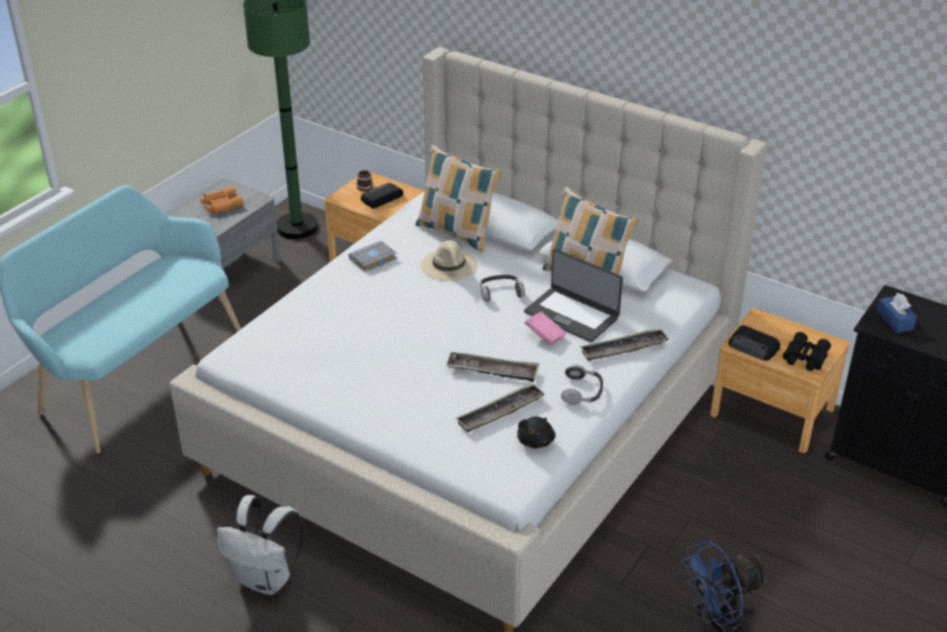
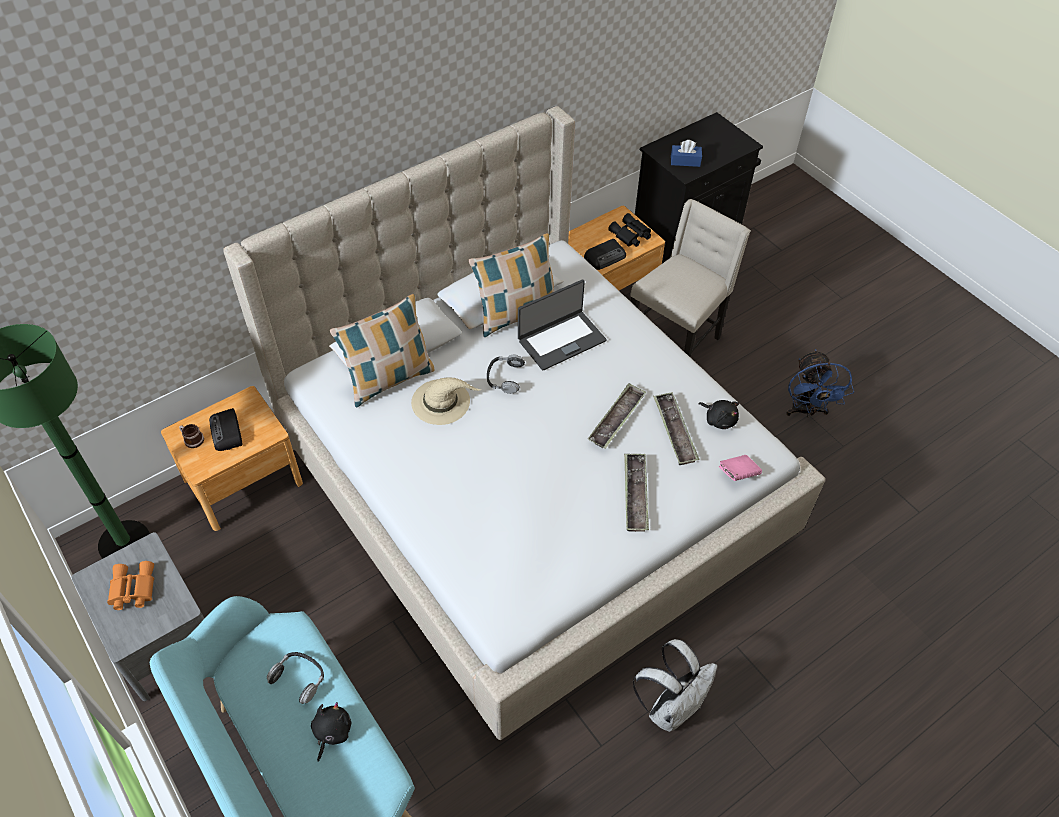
camera: 70 degrees left, 15 degrees up
grey book [348,241,397,272] -> none
pink book [525,312,566,346] -> pink book moved to [719,455,762,481]
headphones [561,364,603,405] -> headphones moved to [267,652,324,704]
tray [579,328,670,361] -> tray moved to [624,454,649,532]
none -> black plush toy [311,702,351,762]
none -> beige chair [630,199,751,357]

